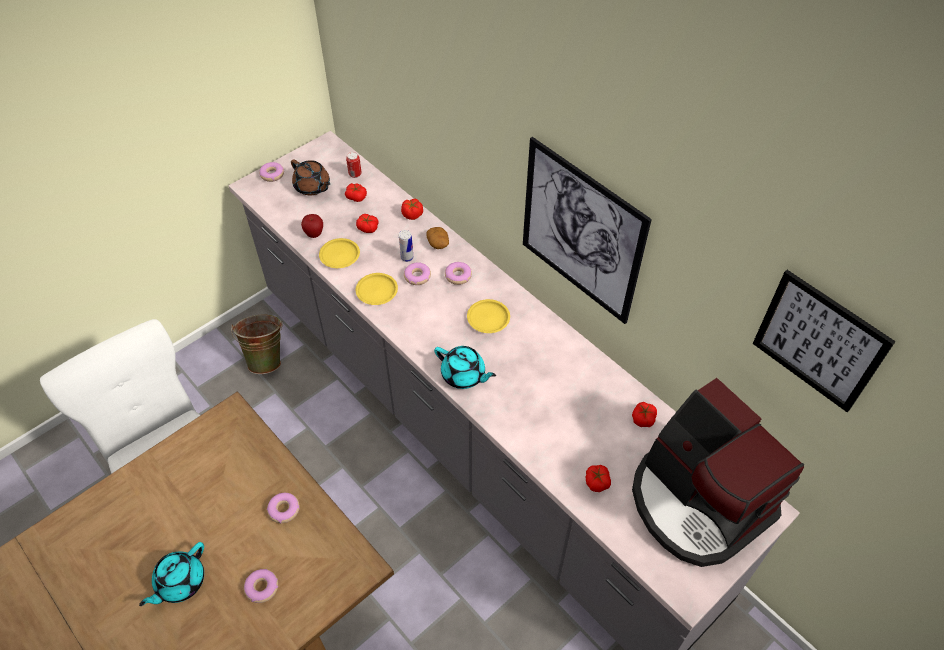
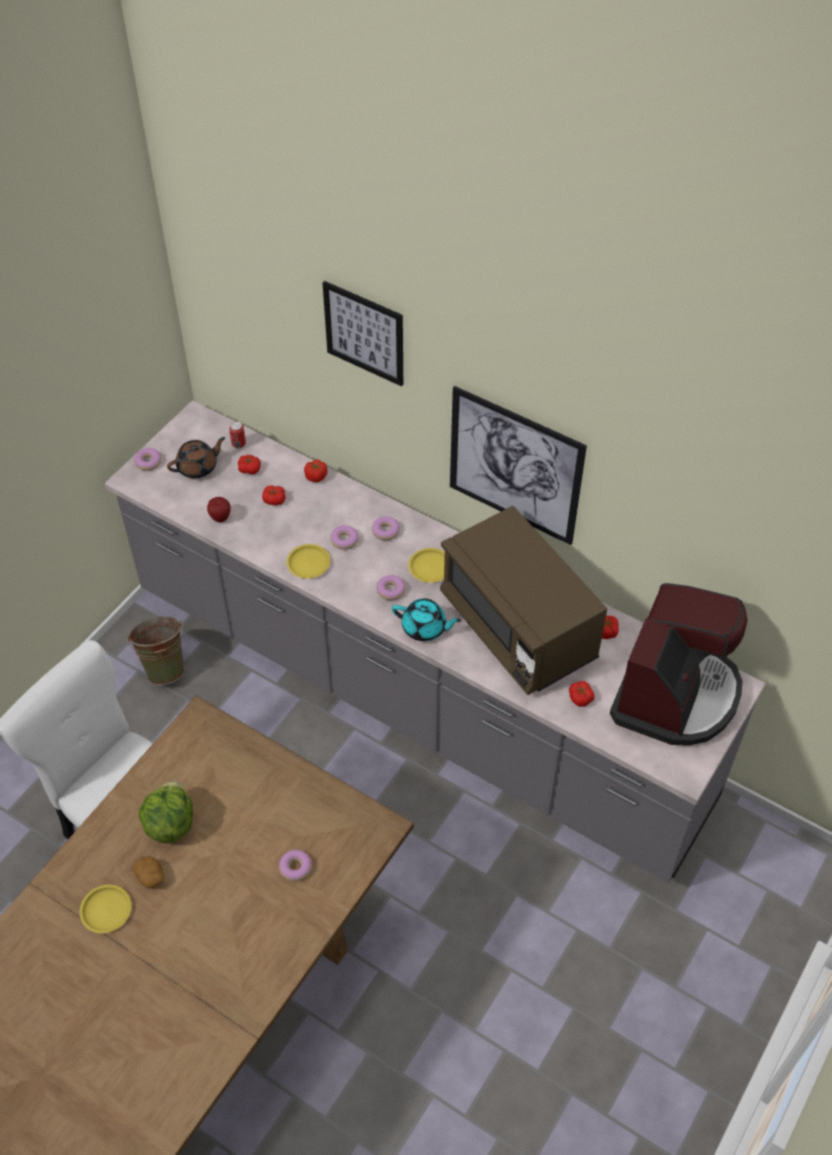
camera: 15 degrees left, 0 degrees up
turquoise teapot [139,542,204,606] -> none
donut [267,493,300,523] -> donut moved to [376,575,406,600]
brown teapot [291,160,330,195] -> brown teapot turned 60 degrees counterclockwise [167,437,225,478]
yellow plate [319,238,360,268] -> yellow plate moved to [79,885,132,933]
can [399,230,413,262] -> none
potato [426,227,449,249] -> potato moved to [133,856,164,888]
coffee machine [632,378,804,567] -> coffee machine turned 105 degrees counterclockwise [610,583,748,746]
picture [753,270,896,412] -> picture moved to [323,281,403,386]
none -> lettuce [139,780,193,843]
none -> brown microwave [440,506,607,695]

